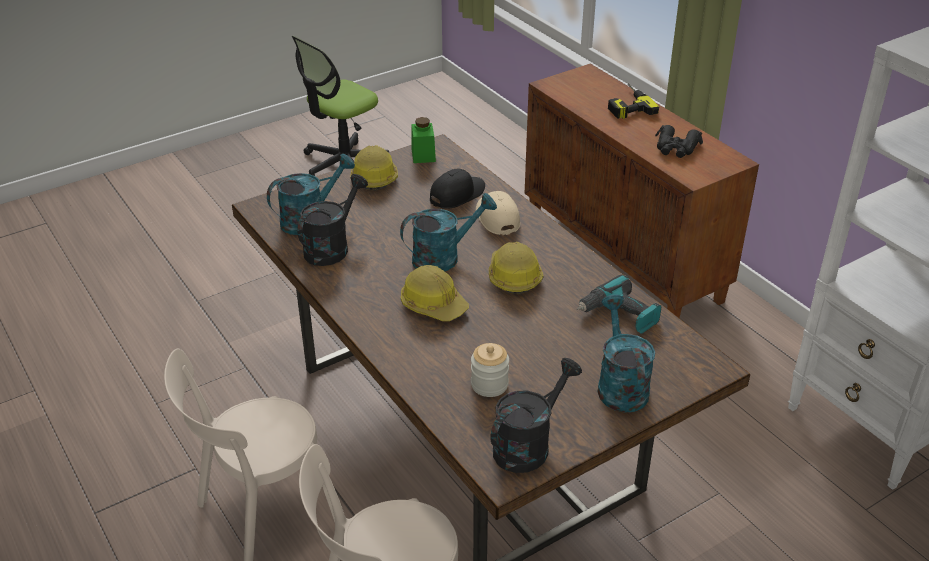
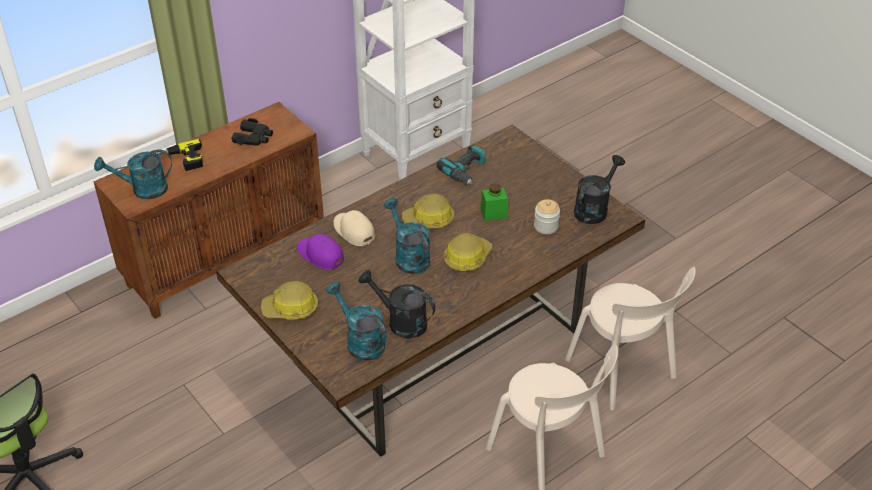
camera: 95 degrees left, 5 degrees up
green jar [411,117,436,163] -> green jar moved to [480,183,508,221]
black cap [430,169,485,209] -> purple cap [297,234,344,269]
beige cap [476,191,520,235] -> beige cap turned 75 degrees clockwise [334,210,375,246]
black watering can [490,358,582,473] -> black watering can turned 90 degrees clockwise [574,155,625,224]
turquoise watering can [598,294,655,413] -> turquoise watering can moved to [94,149,172,199]

